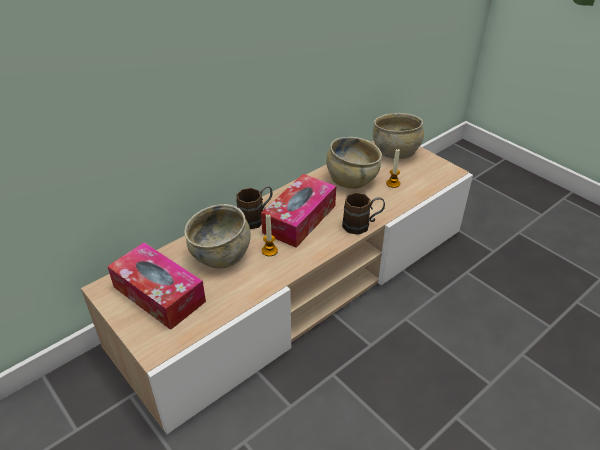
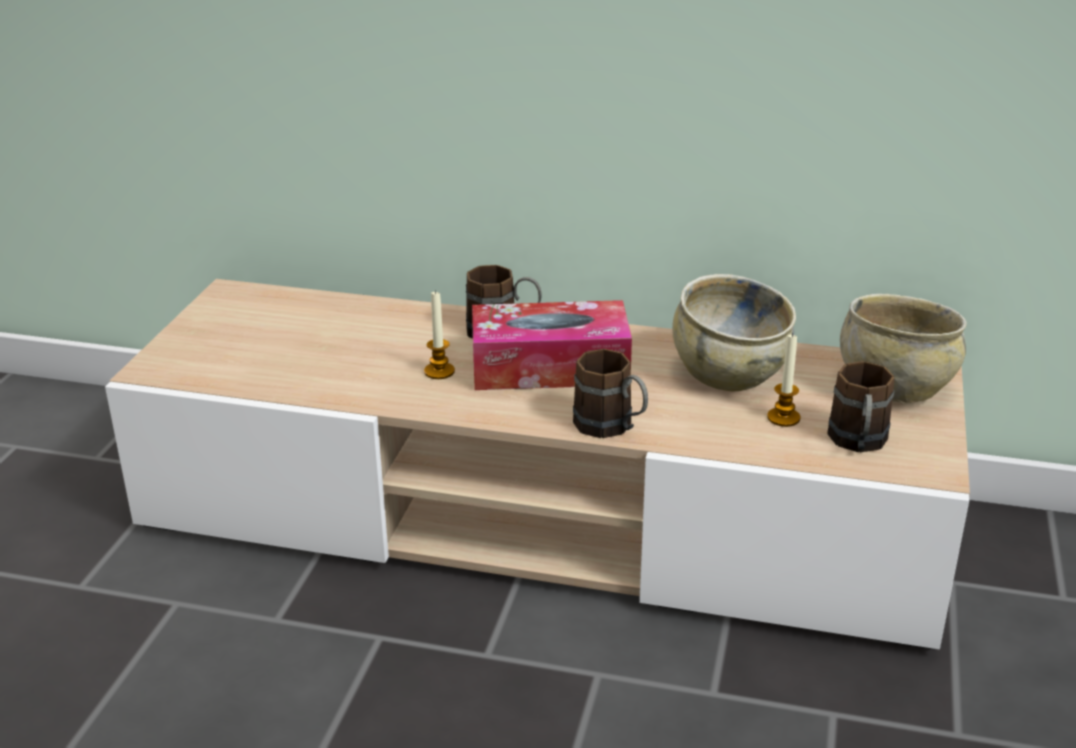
camera: 55 degrees right, 10 degrees down
tissue box [107,242,206,330] -> none
beige bowl [185,204,251,269] -> none
none -> brown mug [827,361,895,452]

